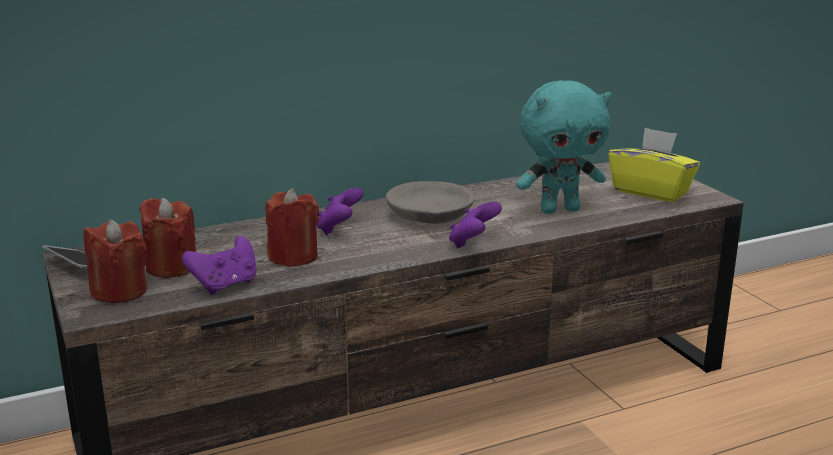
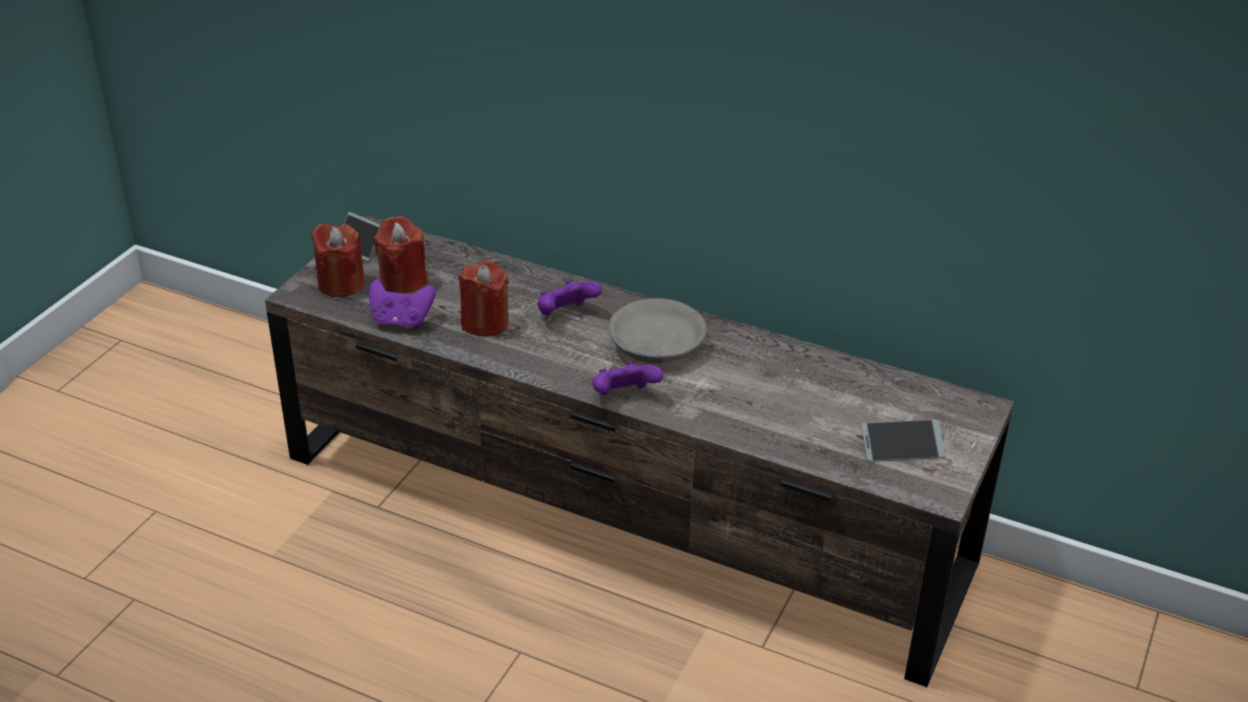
camera: 50 degrees right, 15 degrees up
turquoise plush toy [516,80,611,214] -> none
yellow tissue box [608,128,700,202] -> phone [861,420,945,462]

